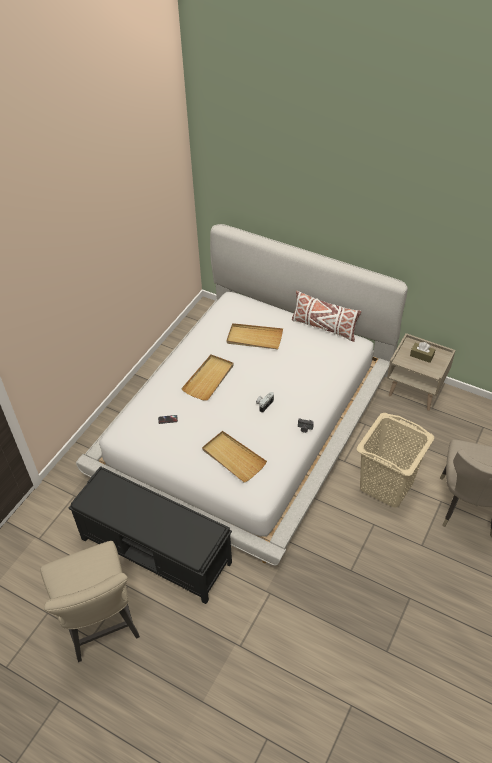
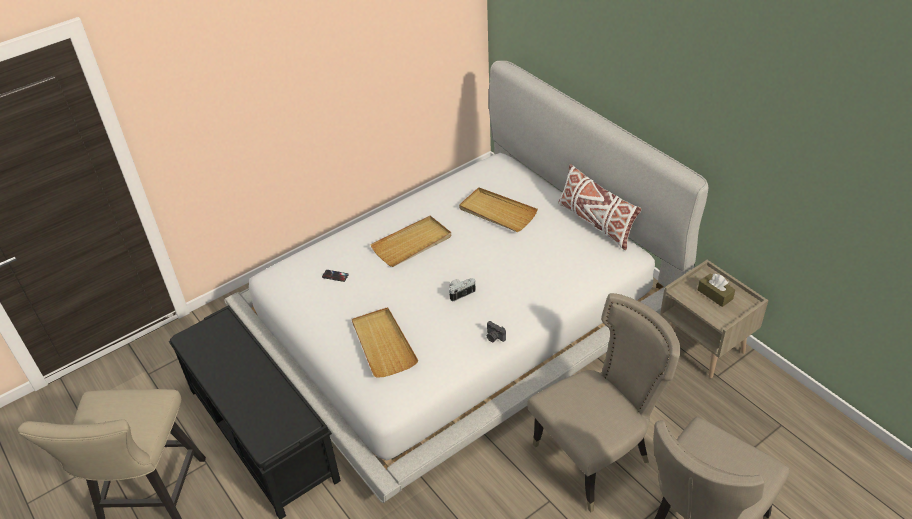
camera: 25 degrees right, 5 degrees down
beige laundry basket [357,413,434,508] -> beige chair [527,293,681,512]

